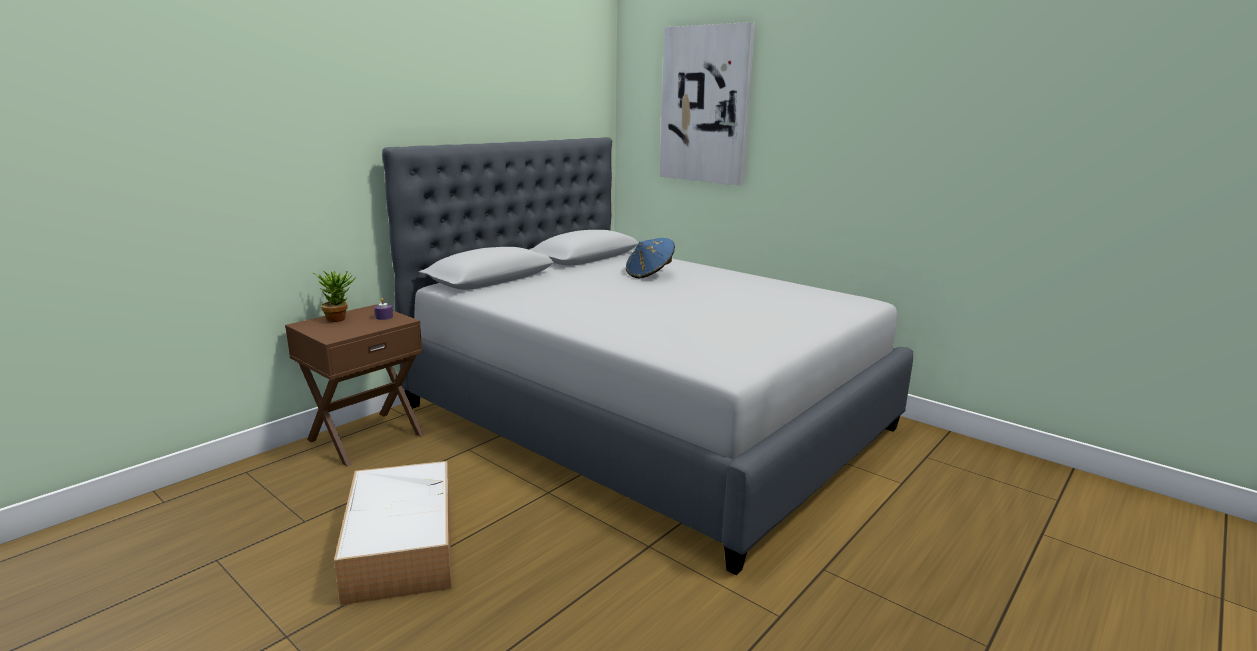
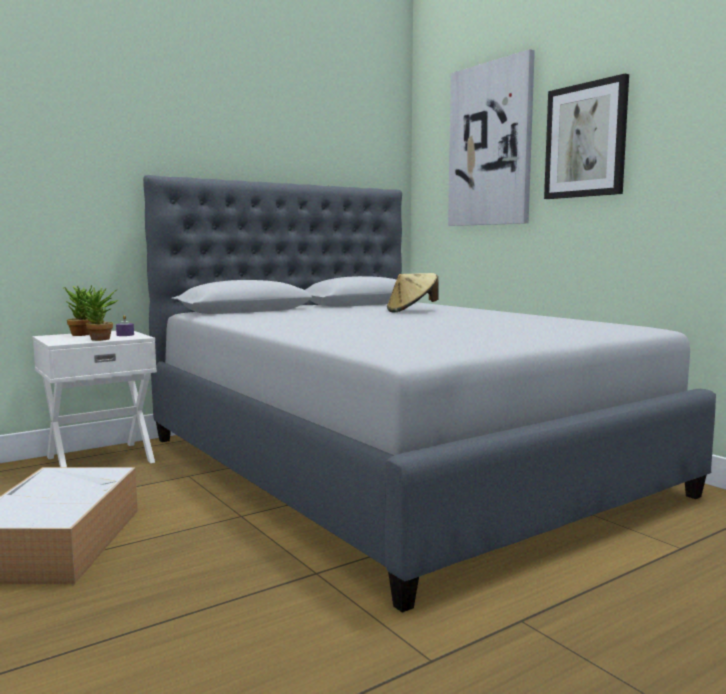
camera: 15 degrees right, 10 degrees down
brown nightstand [285,304,425,467] -> white nightstand [33,331,157,467]
blue hat [626,238,675,278] -> beige hat [387,273,439,313]
none -> potted plant [78,287,118,341]
none -> picture [544,74,629,199]

